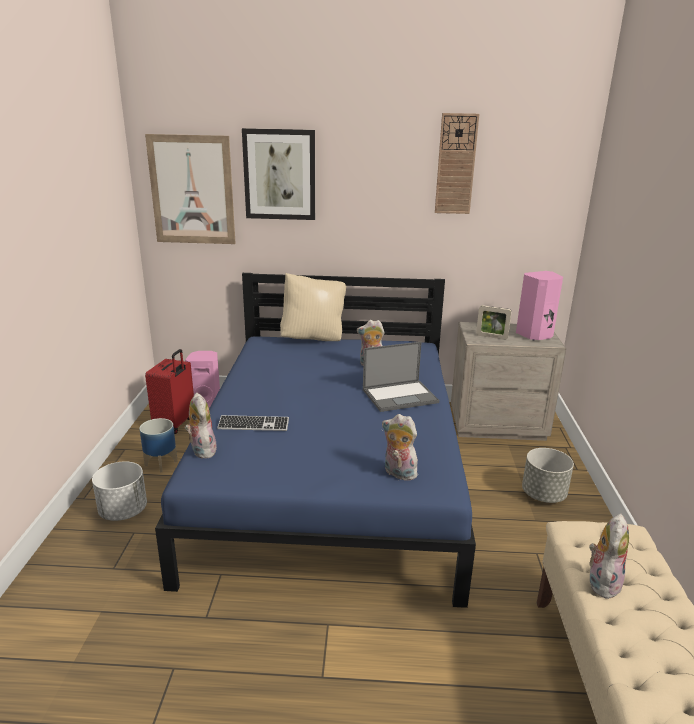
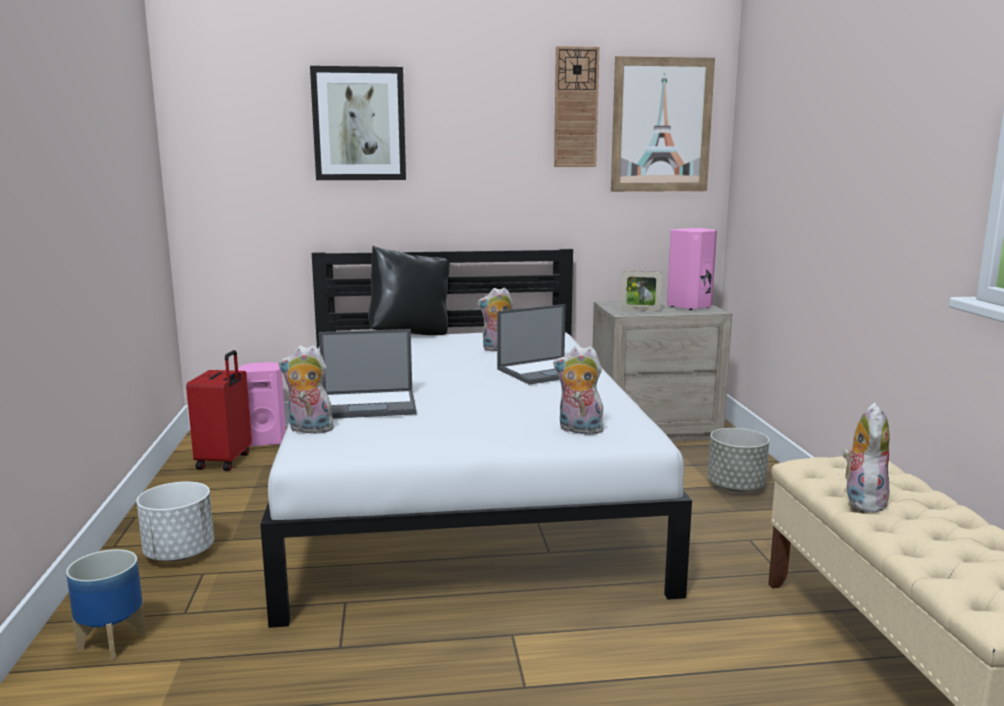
camera: 10 degrees left, 10 degrees down
planter [140,418,178,473] -> planter moved to [66,549,147,660]
picture [145,134,236,244] -> picture moved to [611,56,715,192]
blue bed [155,273,476,608] -> white bed [260,249,692,628]
plush toy [185,392,217,459] -> plush toy turned 45 degrees counterclockwise [279,345,336,434]
keyboard [217,415,289,431] -> laptop [319,329,416,419]
beige pillow [280,273,347,341] -> black pillow [368,246,450,335]

